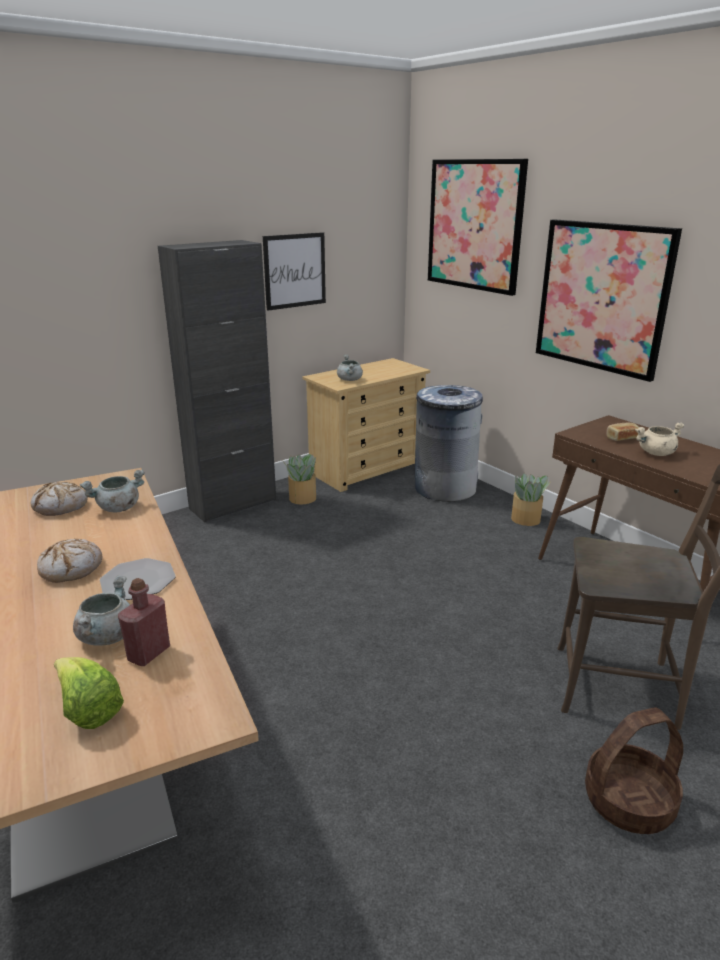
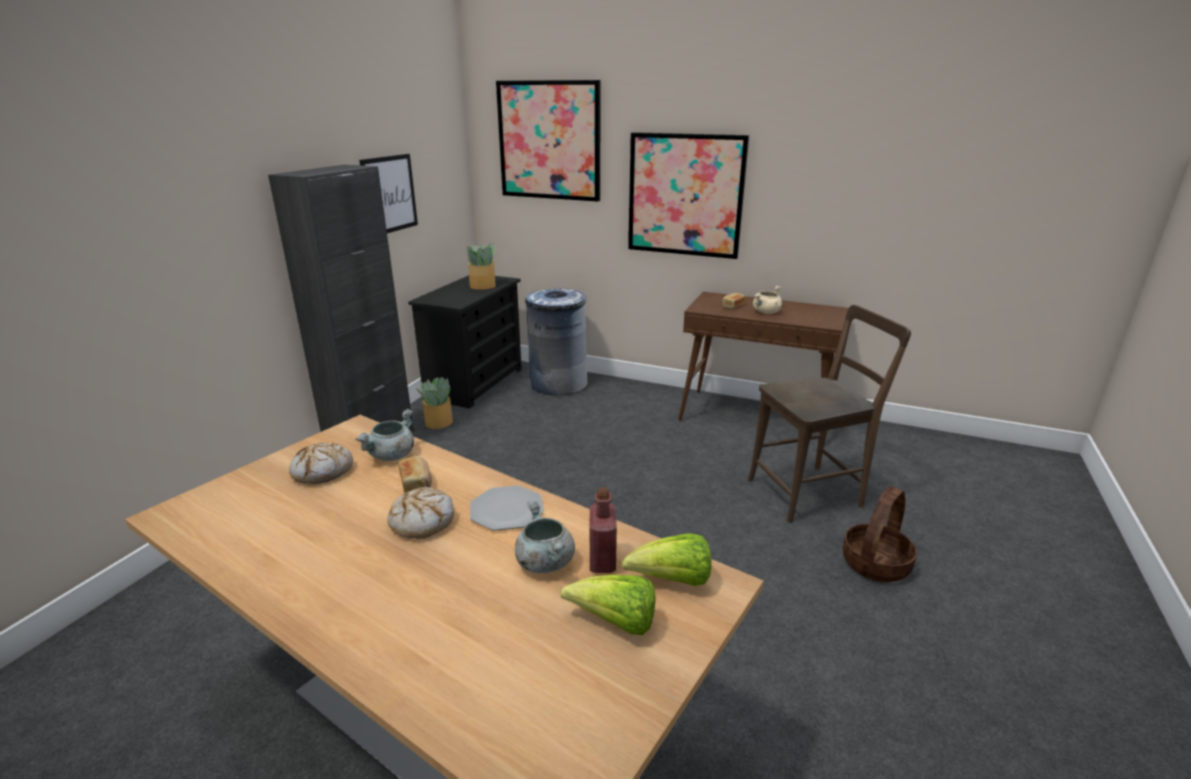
camera: 30 degrees left, 0 degrees up
beige dresser [302,358,430,492] -> black dresser [408,275,522,408]
grey cooking pot [337,354,363,381] -> none
potted plant [511,473,551,526] -> potted plant moved to [466,243,497,290]
none -> bread [399,456,432,493]
none -> lettuce [622,533,712,586]

